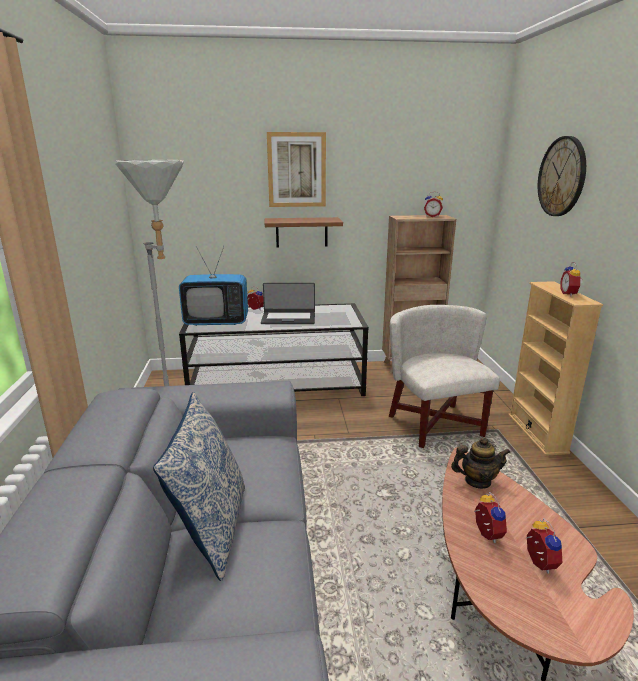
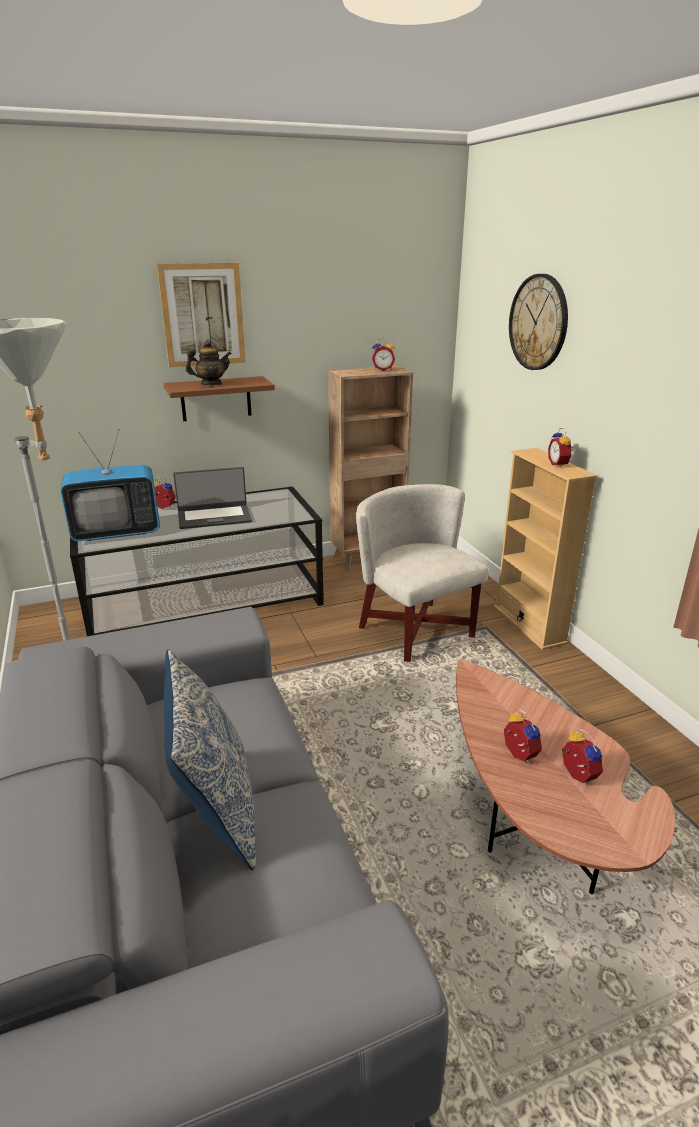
camera: 15 degrees left, 5 degrees up
teapot [451,437,511,489] -> teapot moved to [186,340,232,385]

